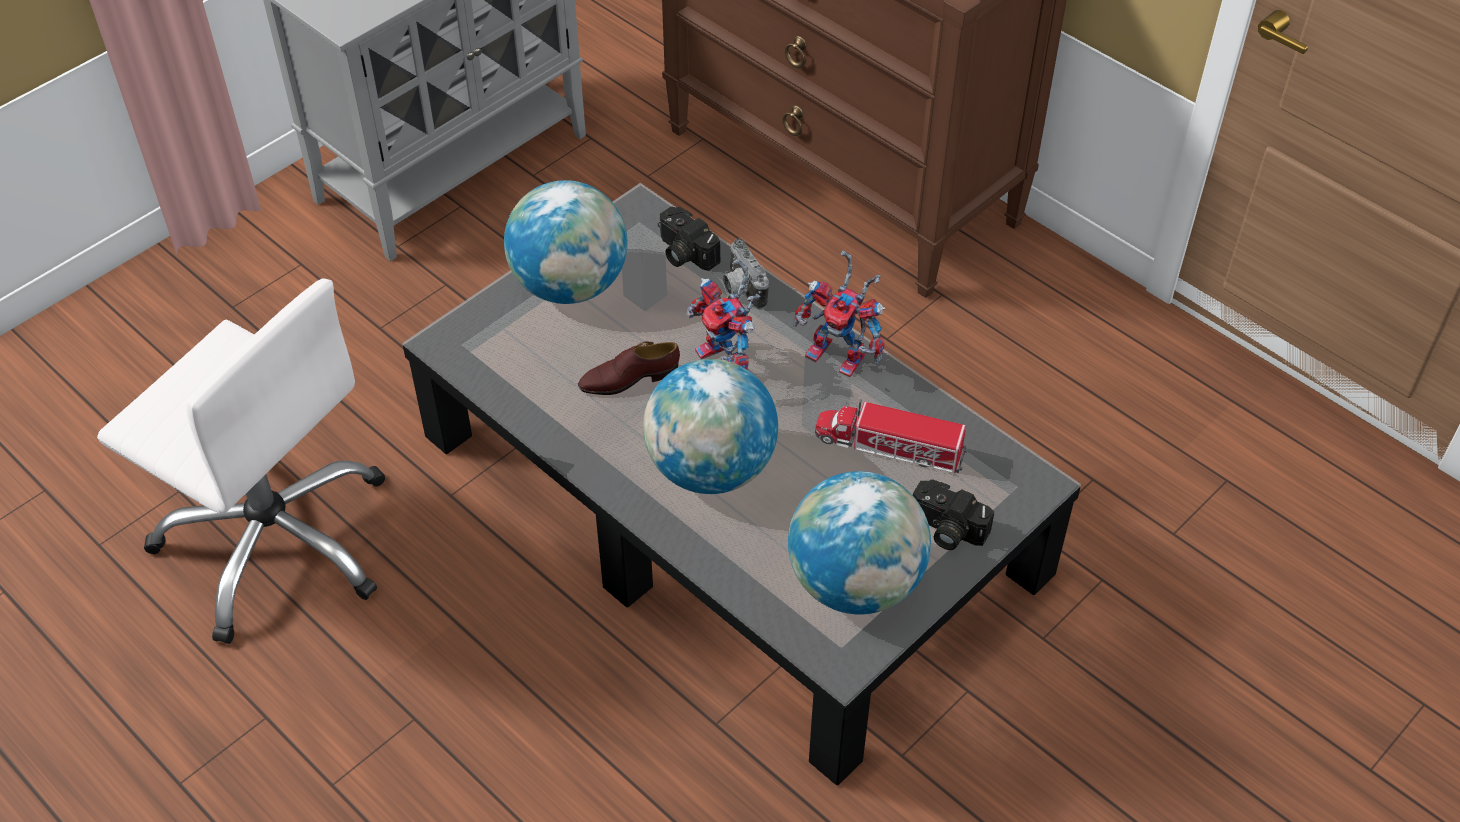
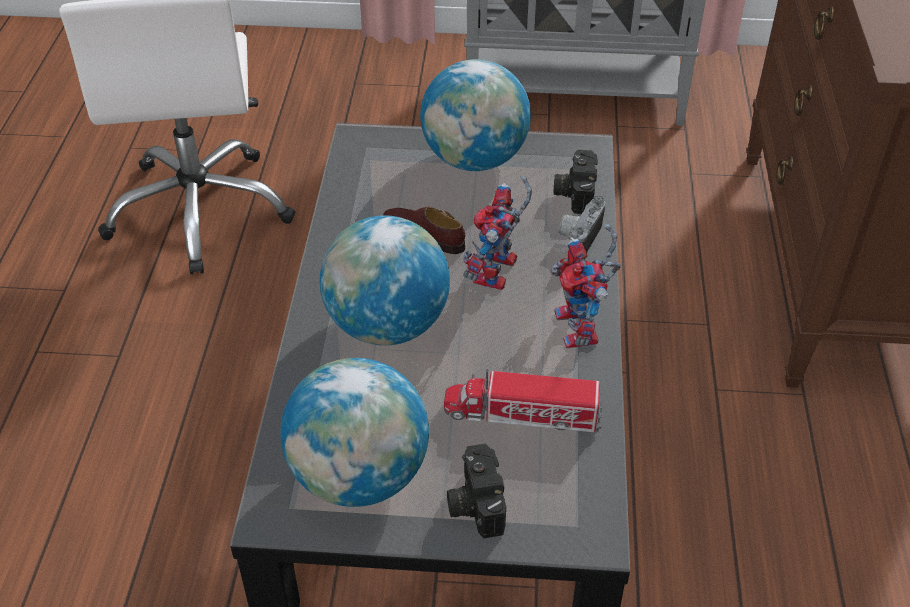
camera: 50 degrees right, 5 degrees down
toy truck [815,399,968,473] -> toy truck turned 60 degrees counterclockwise [444,369,603,432]

